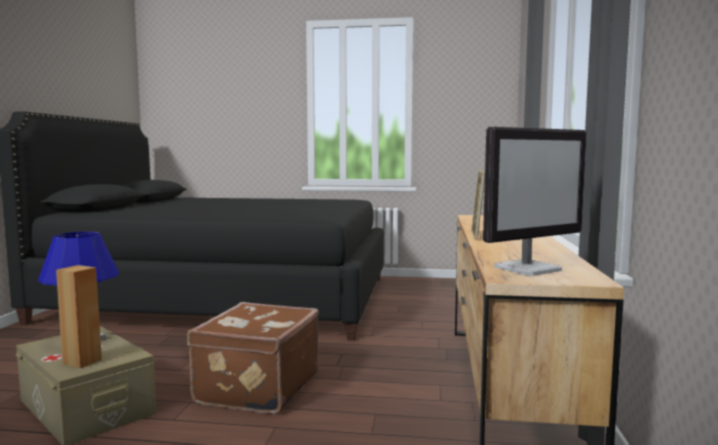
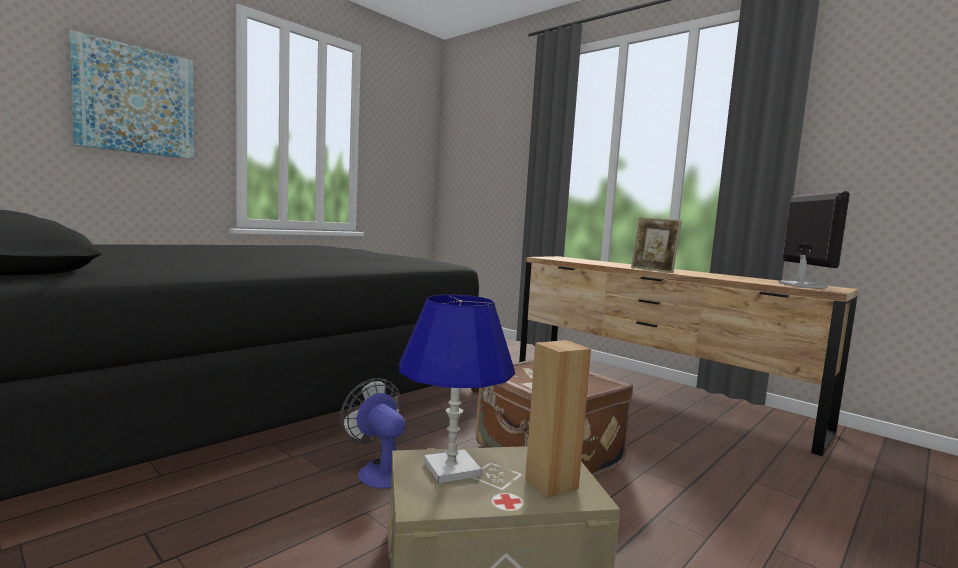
camera: 55 degrees left, 0 degrees up
none -> picture [69,30,194,159]
none -> fan [340,378,405,489]

